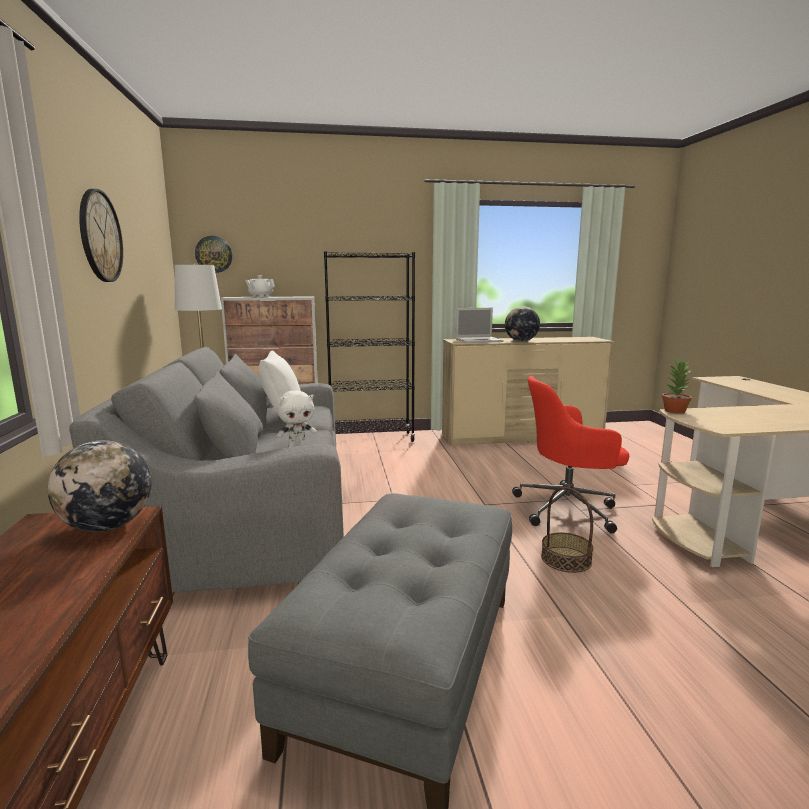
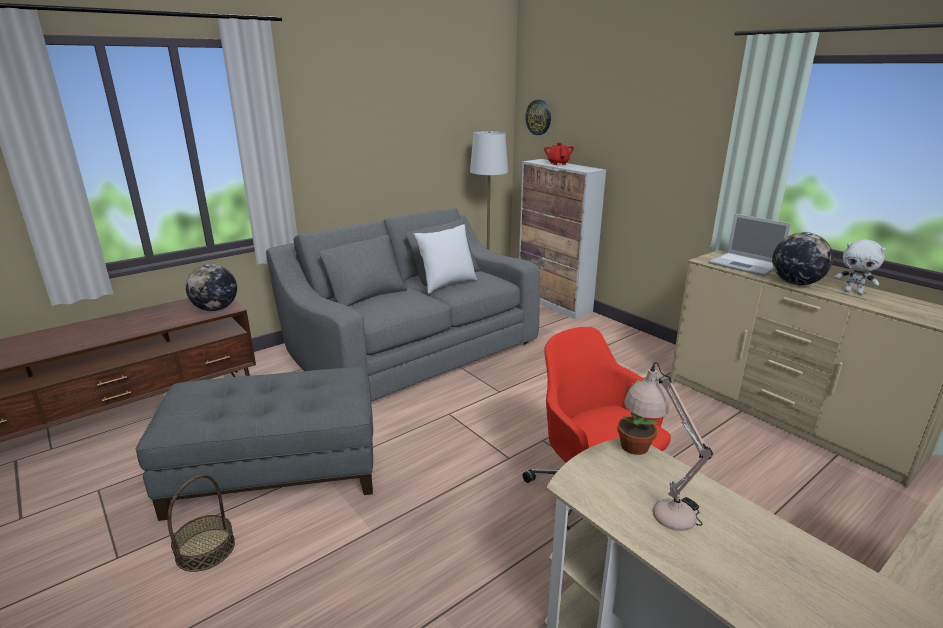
camera: 60 degrees right, 10 degrees up
wall clock [79,189,123,282] -> none
white teapot [245,276,275,297] -> red teapot [544,143,574,165]
white plush toy [276,390,317,447] -> white plush toy moved to [834,239,886,295]
black bookcase [324,252,415,442] -> none
basket [541,487,593,573] -> basket moved to [168,474,235,572]
none -> beige table lamp [624,362,714,531]

